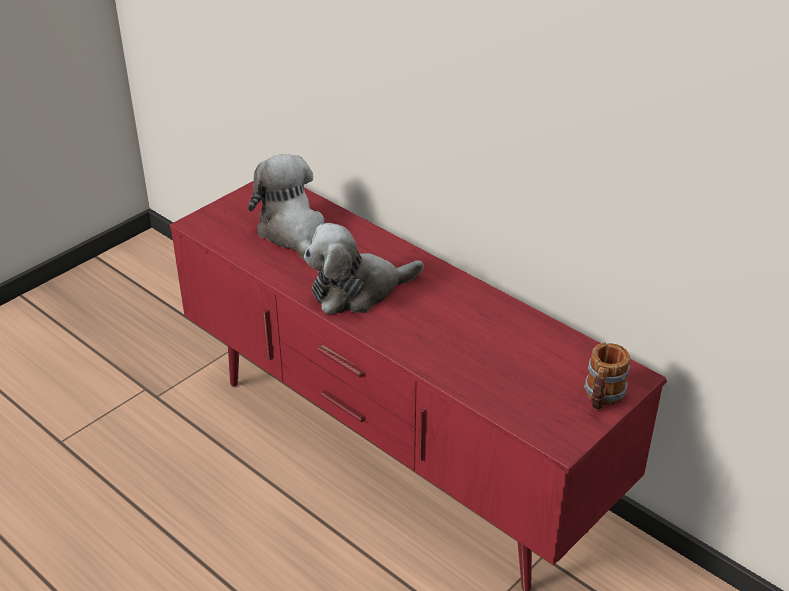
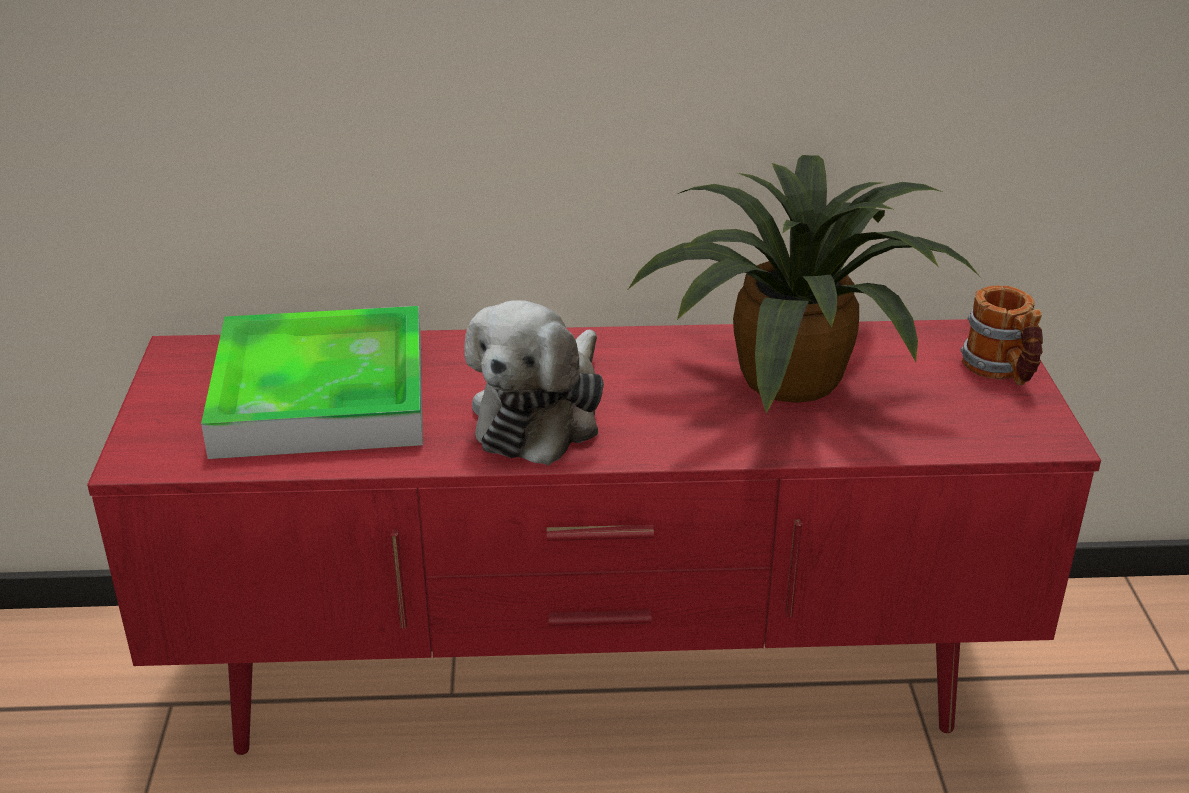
camera: 45 degrees left, 5 degrees down
plush toy [248,154,324,261] -> tray [201,306,423,459]
none -> potted plant [628,155,979,414]

